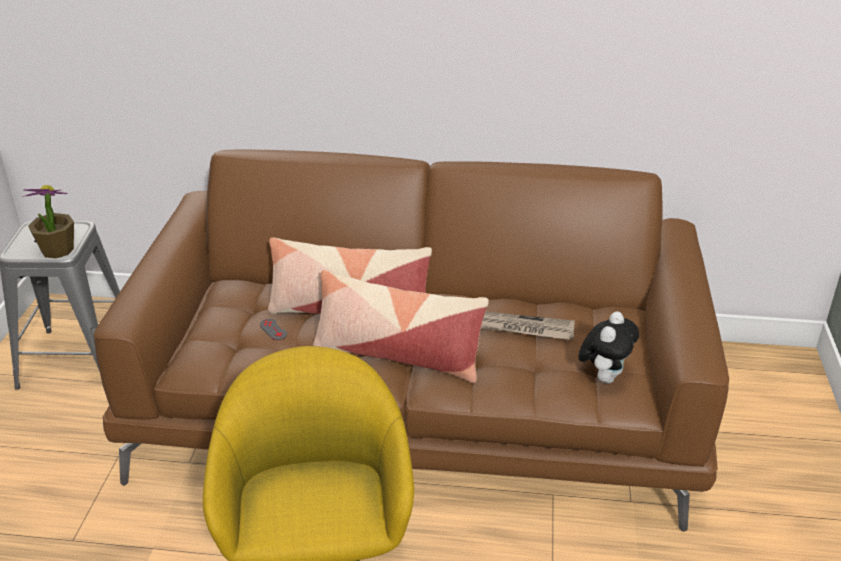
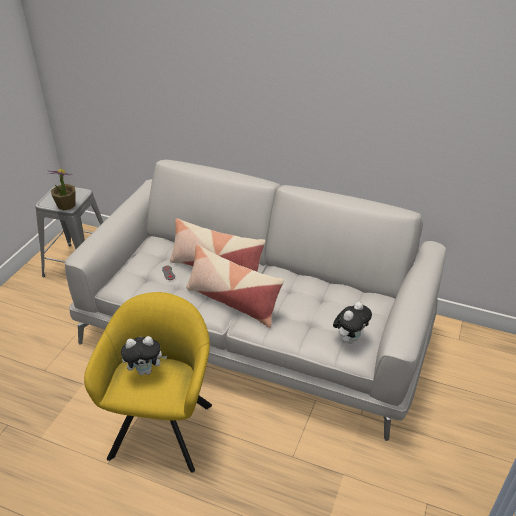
camera: 15 degrees right, 5 degrees up
brown sofa [93,150,729,532] -> grey sofa [65,159,446,441]
newspaper [481,312,575,340] -> none
none -> plush toy [121,336,167,375]

